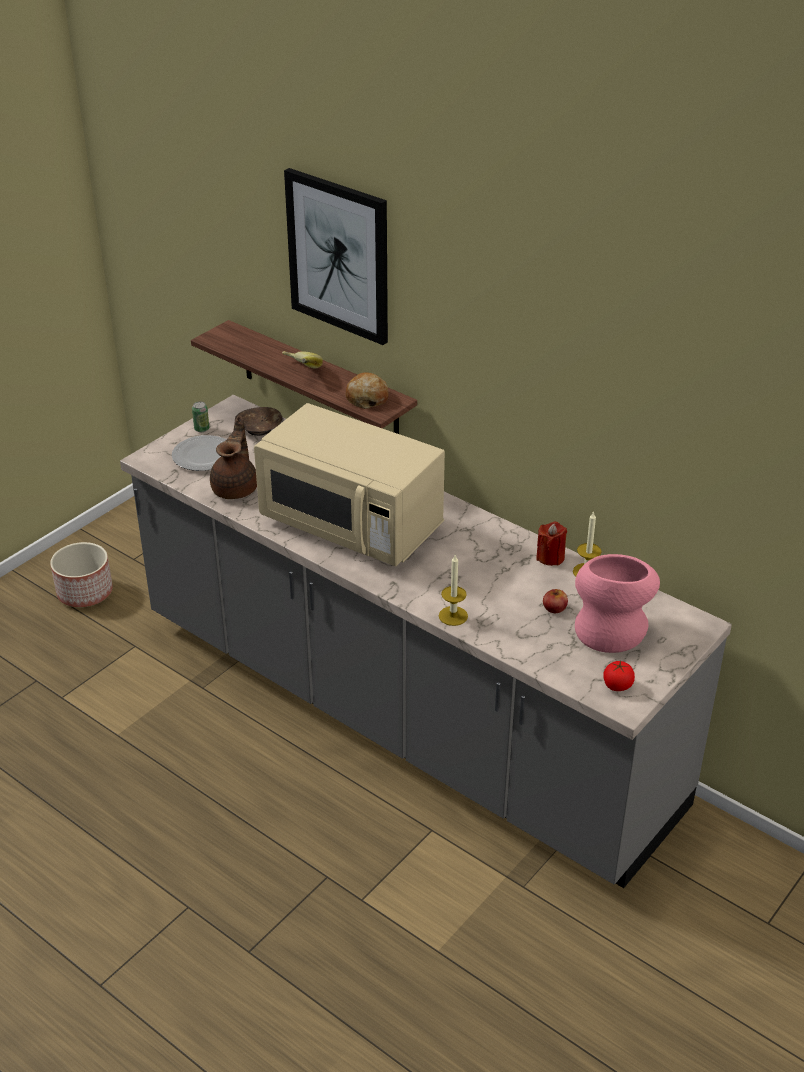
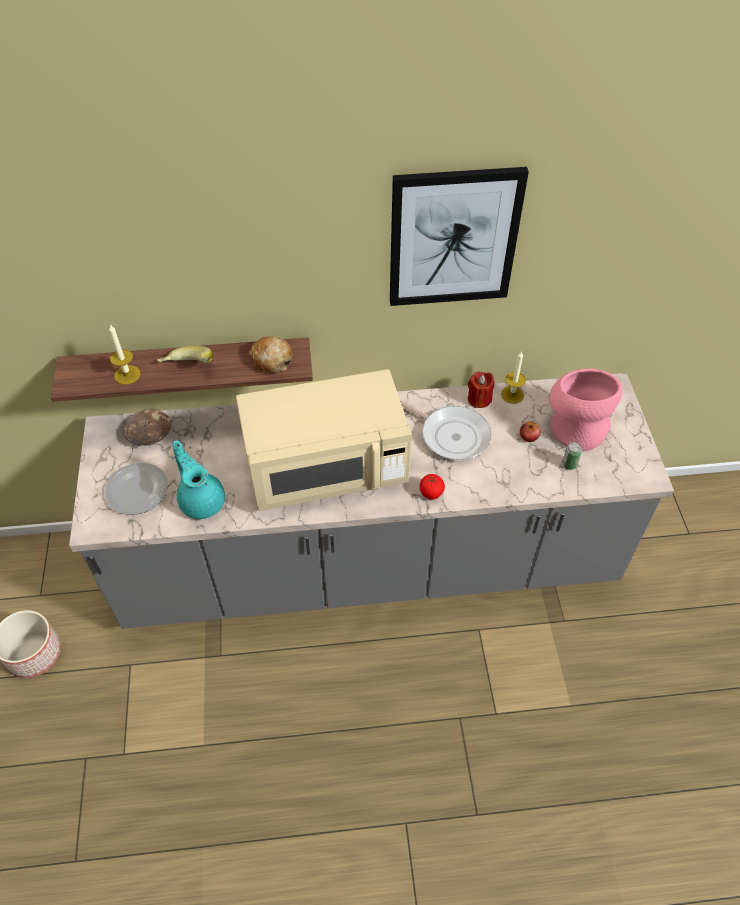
camera: 45 degrees left, 15 degrees up
can [192,401,209,432] -> can moved to [562,442,582,470]
brown teapot [210,416,257,499] -> turquoise teapot [173,440,225,519]
picture [284,168,388,345] -> picture moved to [390,167,529,306]
candle [439,555,468,626] -> candle moved to [109,325,140,385]
tomato [603,661,635,691] -> tomato moved to [420,474,445,500]
none -> frying pan [400,400,492,460]

